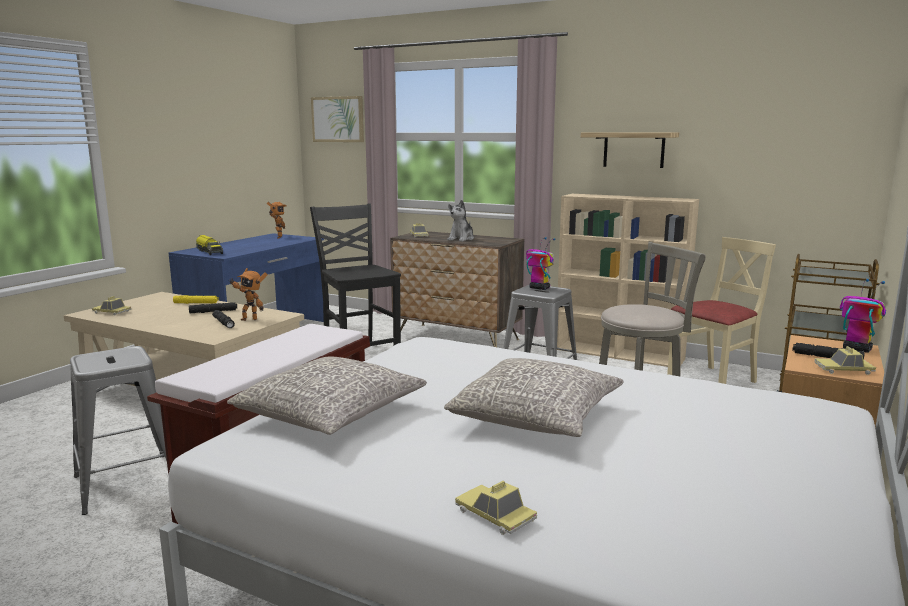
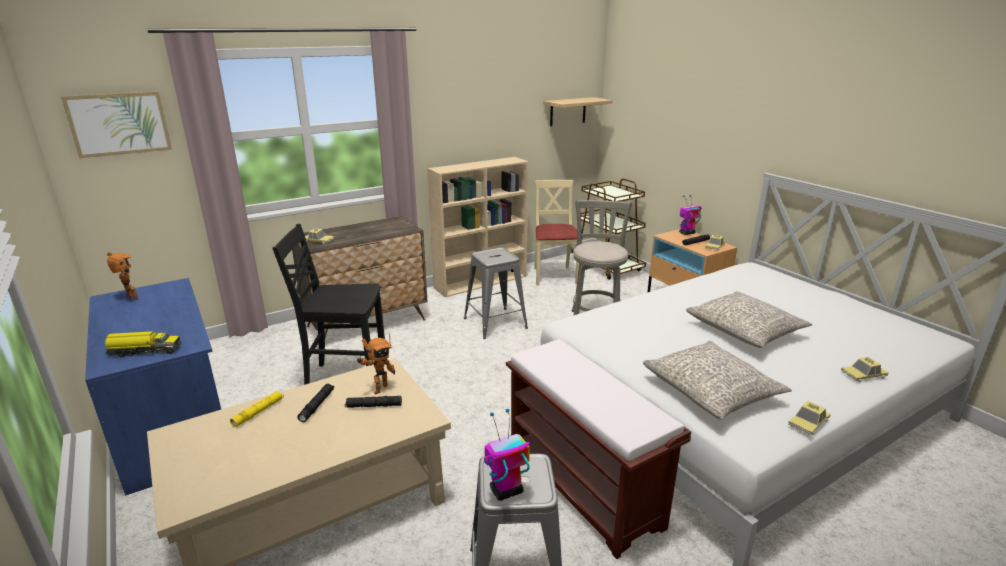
camera: 60 degrees left, 10 degrees up
toy car [92,296,131,316] -> toy car moved to [788,401,831,435]
plush toy [448,200,474,241] -> none
toy robot [526,237,555,290] -> toy robot moved to [484,409,530,501]
shelf [581,132,679,168] -> shelf moved to [543,97,612,126]

